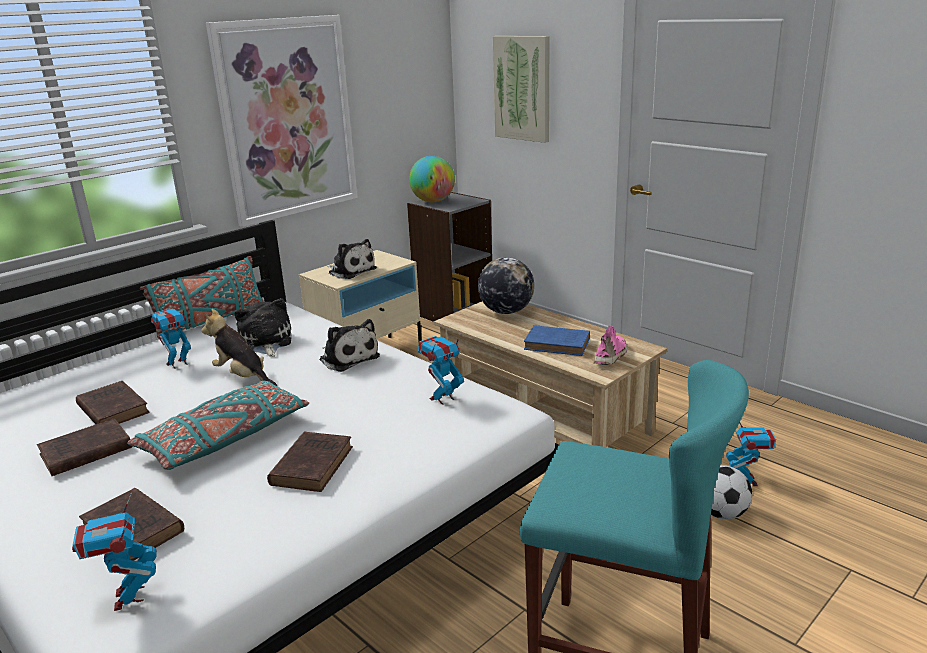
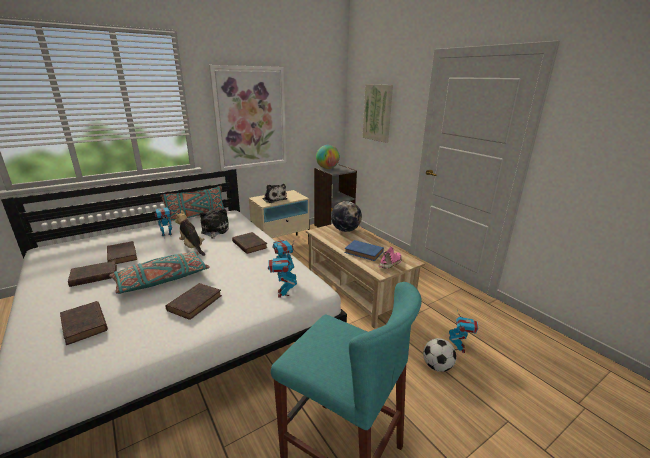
camera: 10 degrees right, 0 degrees up
toy robot [72,492,157,611] -> toy robot moved to [268,252,297,298]
plush toy [320,319,380,372] -> brown book [232,232,268,254]

